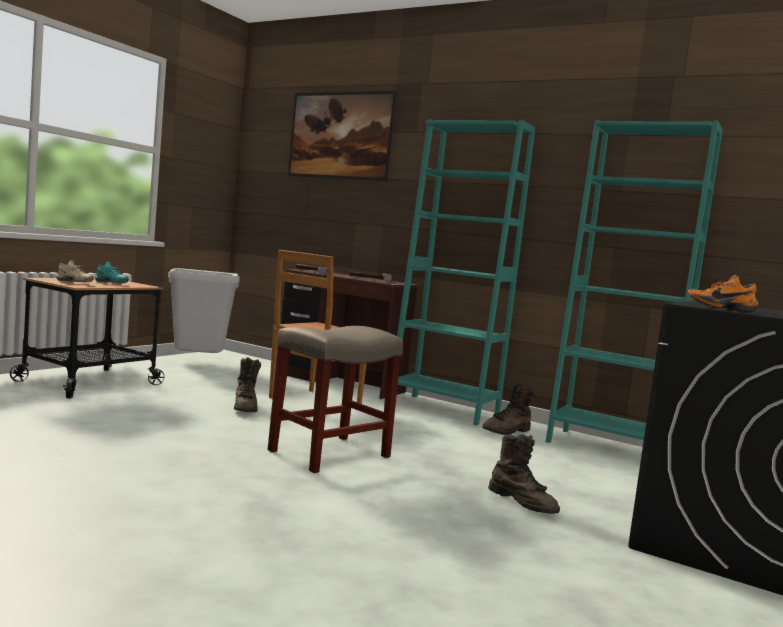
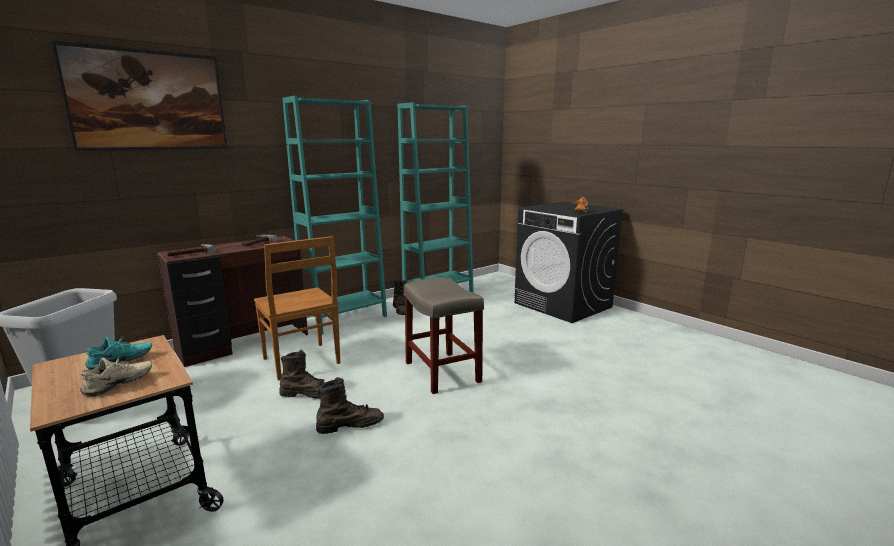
camera: 70 degrees left, 10 degrees up
brown boot [488,434,560,514] -> brown boot moved to [316,377,384,434]

